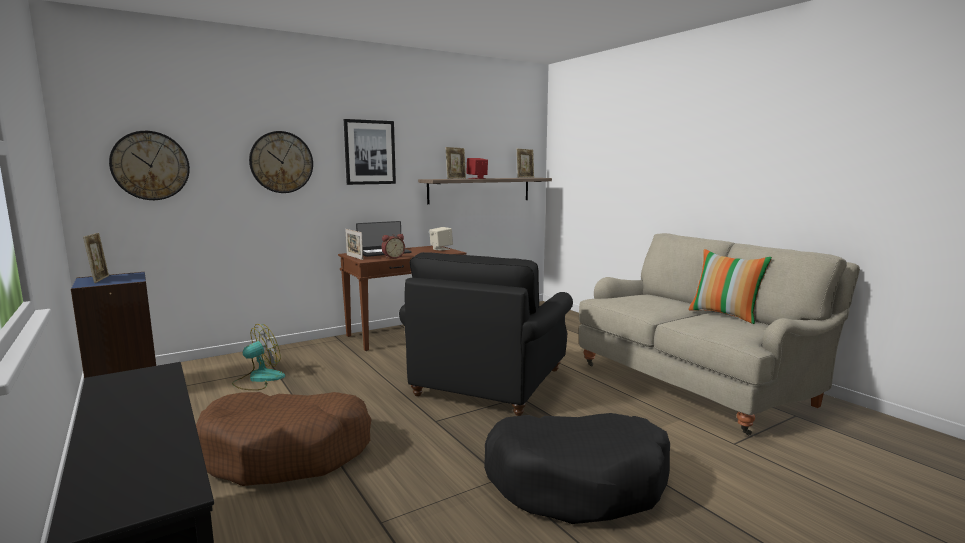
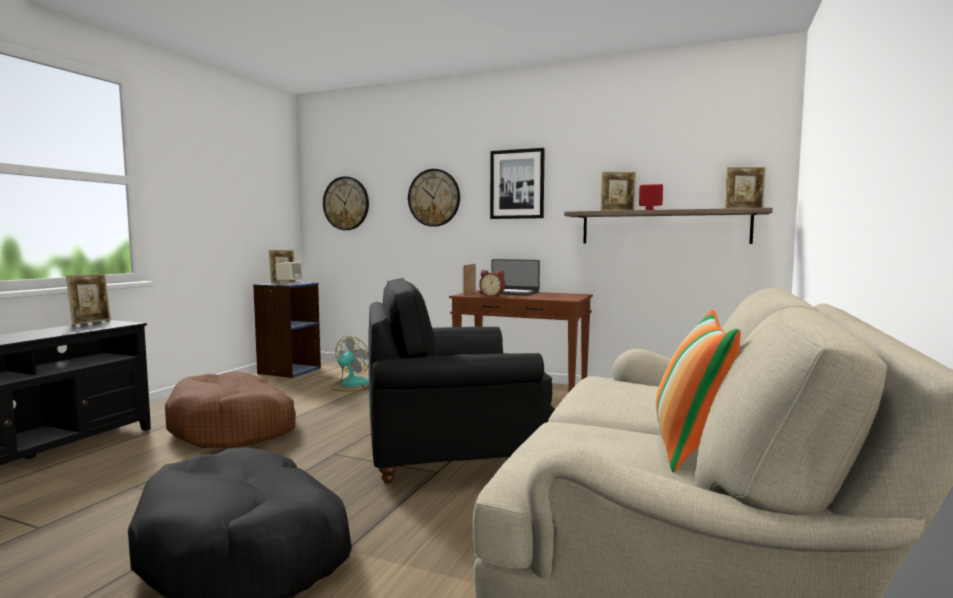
camera: 55 degrees right, 5 degrees down
fan [232,324,285,390] -> fan turned 75 degrees counterclockwise [331,336,369,391]
beige speaker [429,227,453,251] -> beige speaker moved to [275,261,302,285]
none -> picture frame [66,274,111,325]

